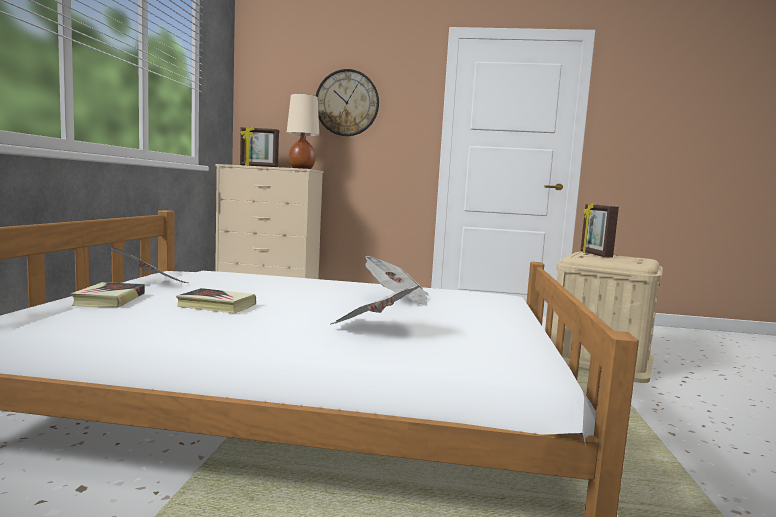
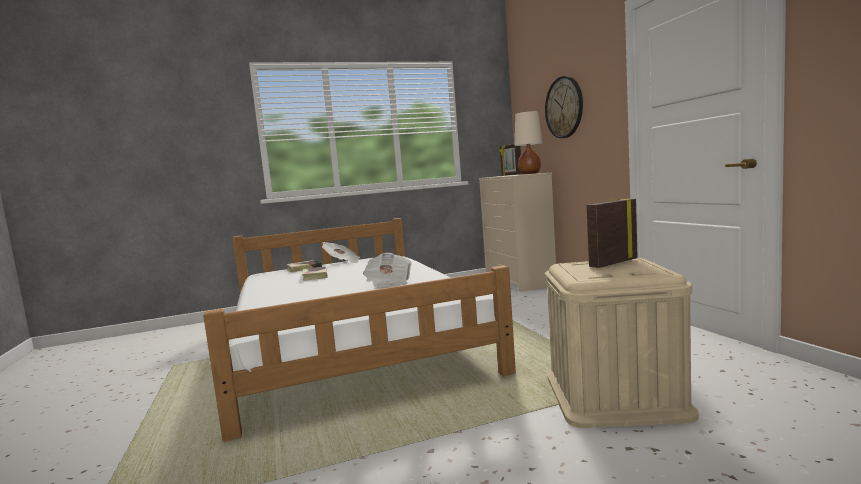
camera: 65 degrees right, 0 degrees up
newspaper [331,284,420,324] -> none

